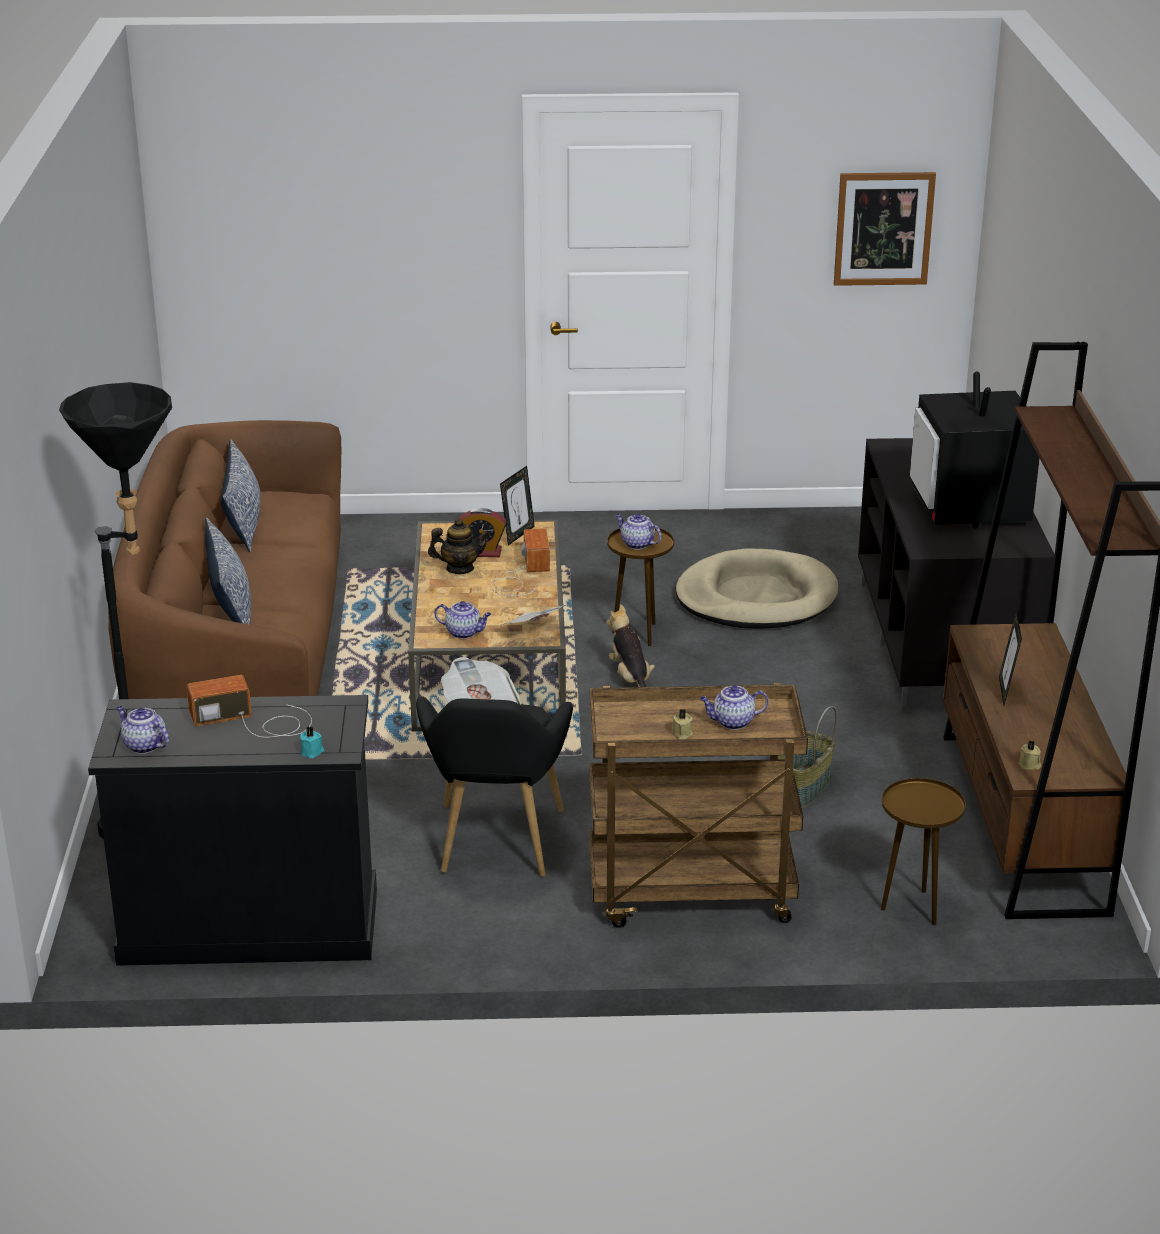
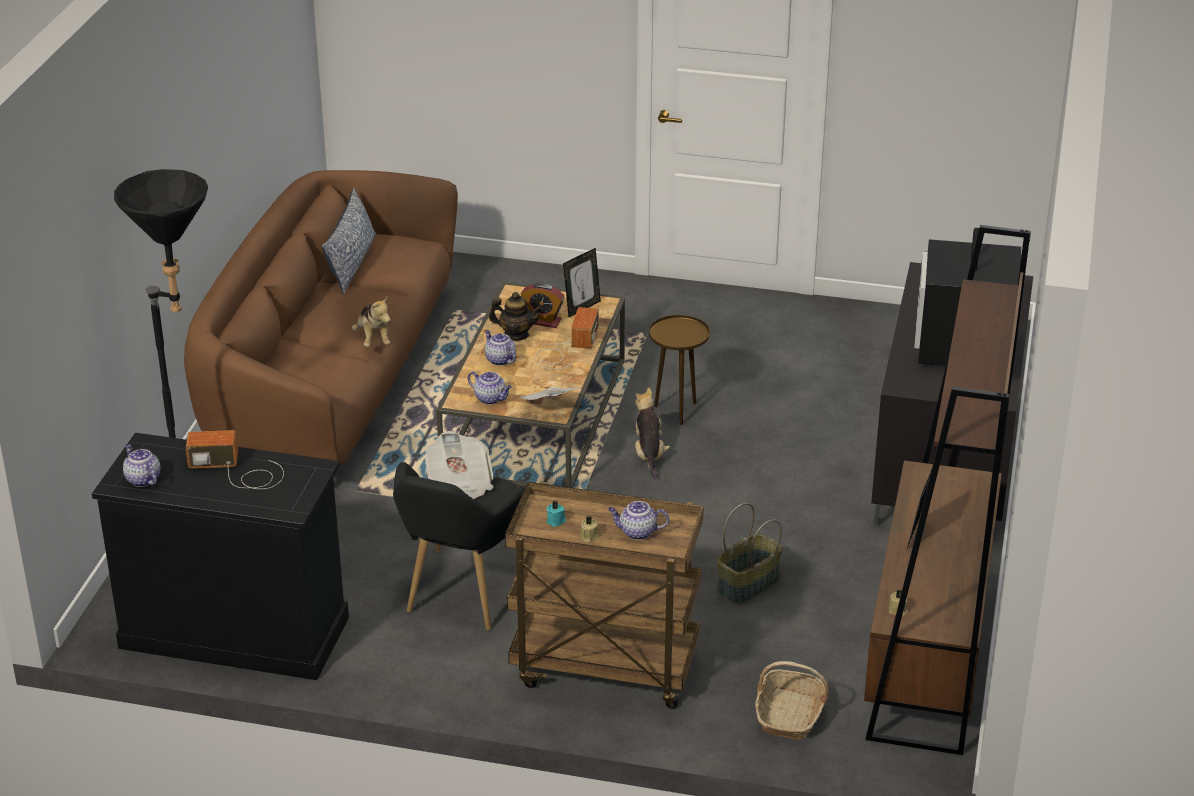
camera: 15 degrees right, 5 degrees up
pillow [205,517,251,624] -> none
turquoise candle [300,726,324,758] -> turquoise candle moved to [547,501,566,527]
teapot [615,514,662,550] -> teapot moved to [485,330,516,366]
beige dog bed [676,549,838,629] -> none
picture [834,172,936,286] -> none
brown side table [881,778,966,925] -> basket [755,661,829,740]
none -> plush toy [352,297,391,347]

